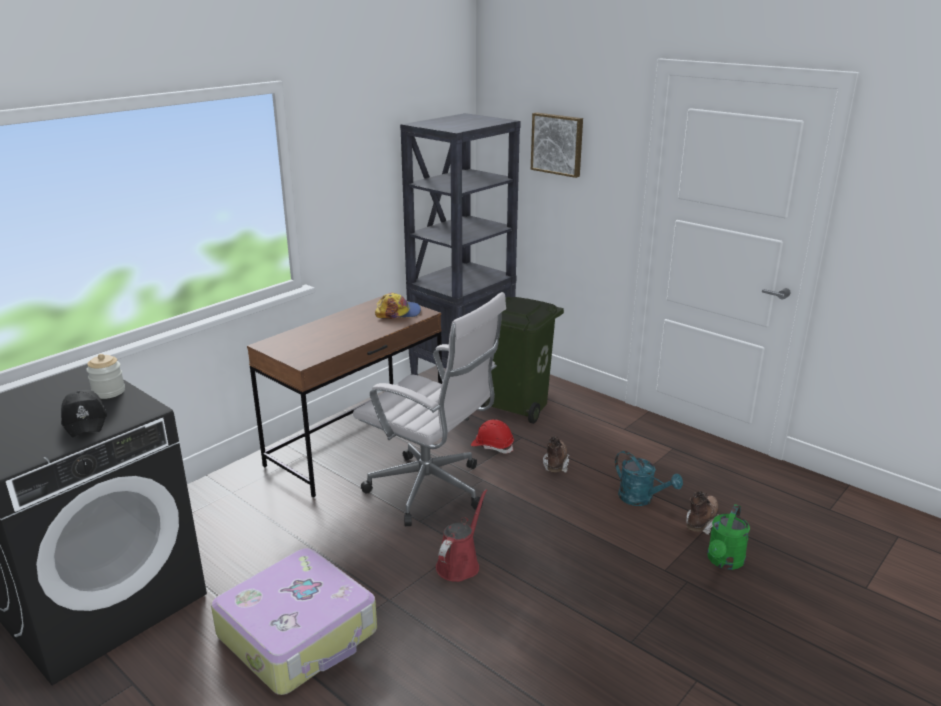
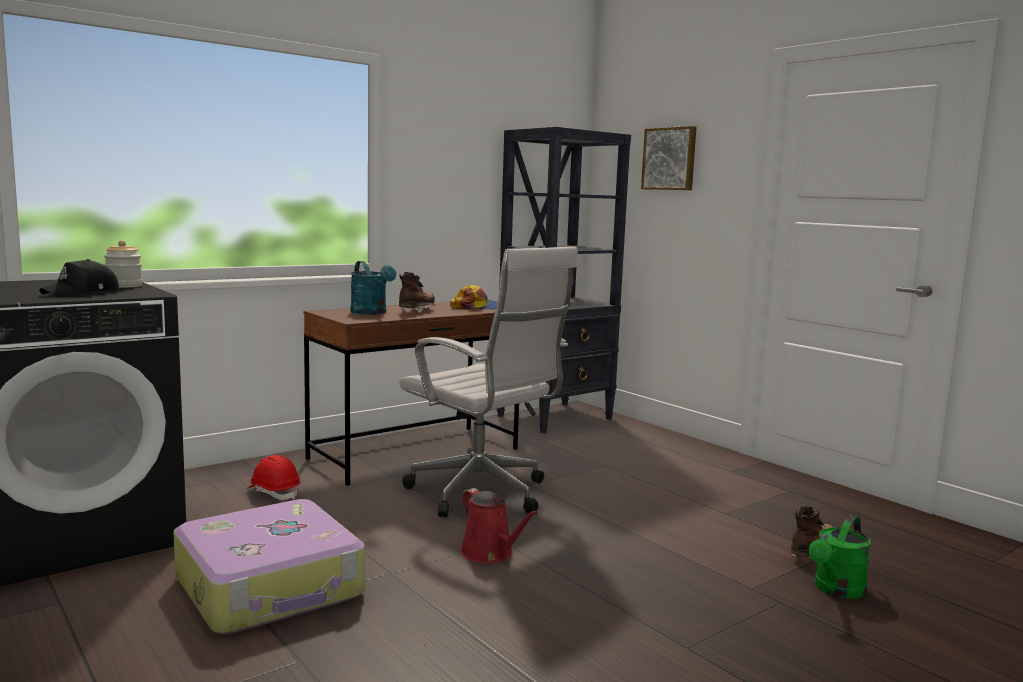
camera: 10 degrees right, 15 degrees down
black cap [61,390,107,437] -> black cap turned 45 degrees clockwise [39,259,119,297]
red watering can [436,489,487,582] -> red watering can turned 105 degrees clockwise [461,488,538,563]
red hard hat [471,419,514,454] -> red hard hat moved to [247,455,300,500]
green trash can [480,297,564,424] -> none
brown boot [543,436,570,473] -> brown boot moved to [399,272,435,313]
turquoise watering can [615,451,683,506] -> turquoise watering can moved to [350,261,396,315]

